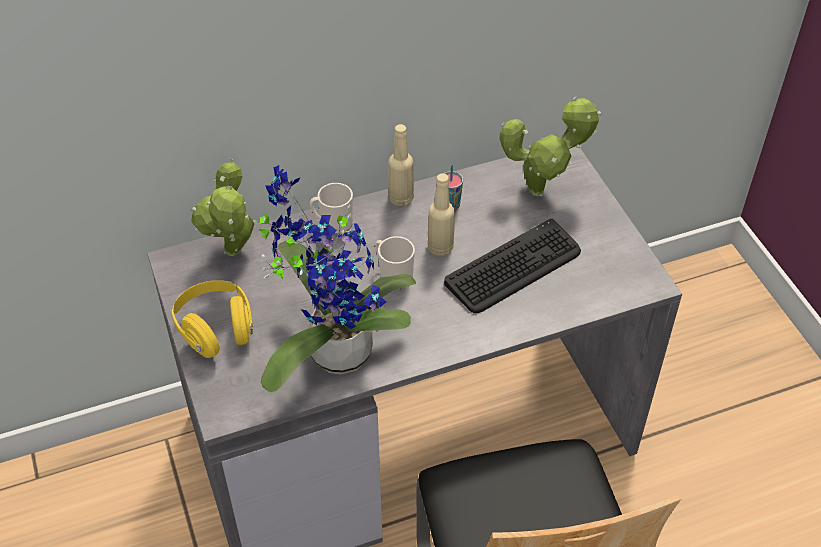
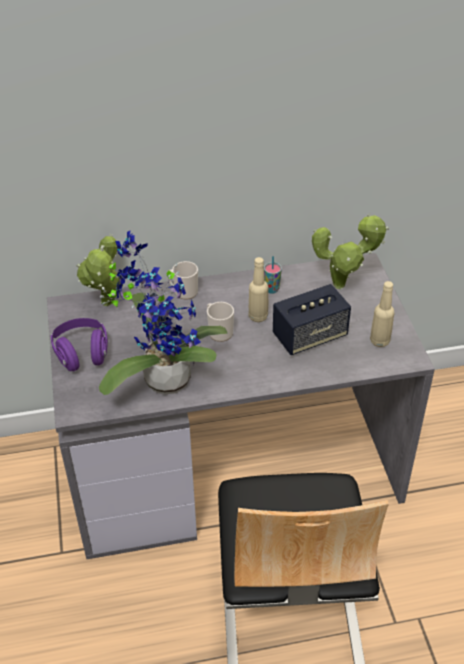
camera: 10 degrees right, 5 degrees down
yellow headphones [171,280,253,358] -> purple headphones [51,318,108,371]
beige bottle [388,124,414,206] -> beige bottle moved to [370,281,394,347]
keyboard [444,219,581,313] -> speaker [273,284,351,355]

